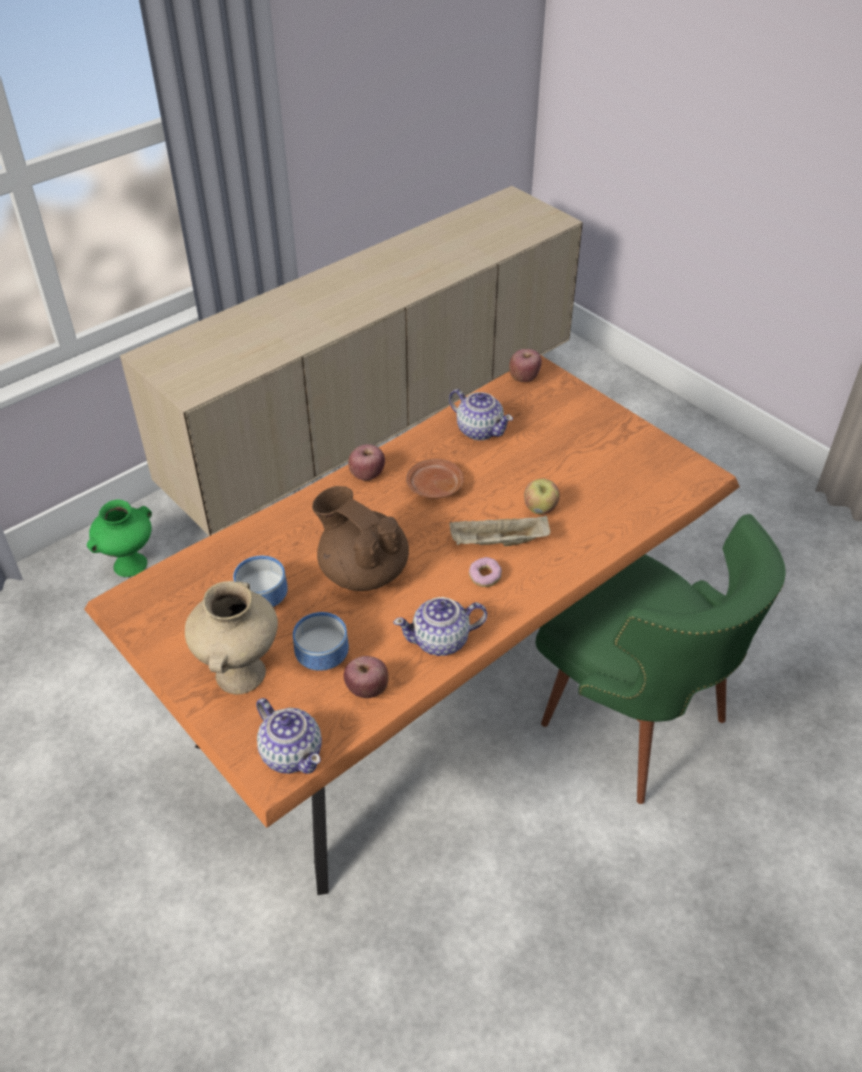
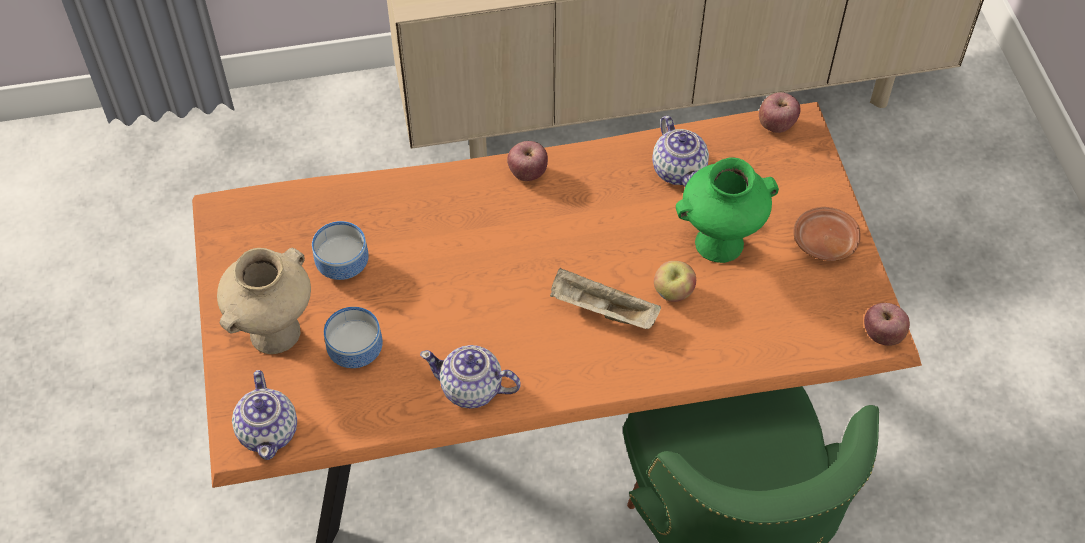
camera: 30 degrees right, 10 degrees up
green vase [87,500,152,577] -> green vase moved to [676,157,779,263]
brown teapot [312,486,409,591] -> none
apple [344,656,389,698] -> apple moved to [864,303,910,346]
brown plate [406,459,464,499] -> brown plate moved to [793,207,861,261]
donut [469,557,502,587] -> none

